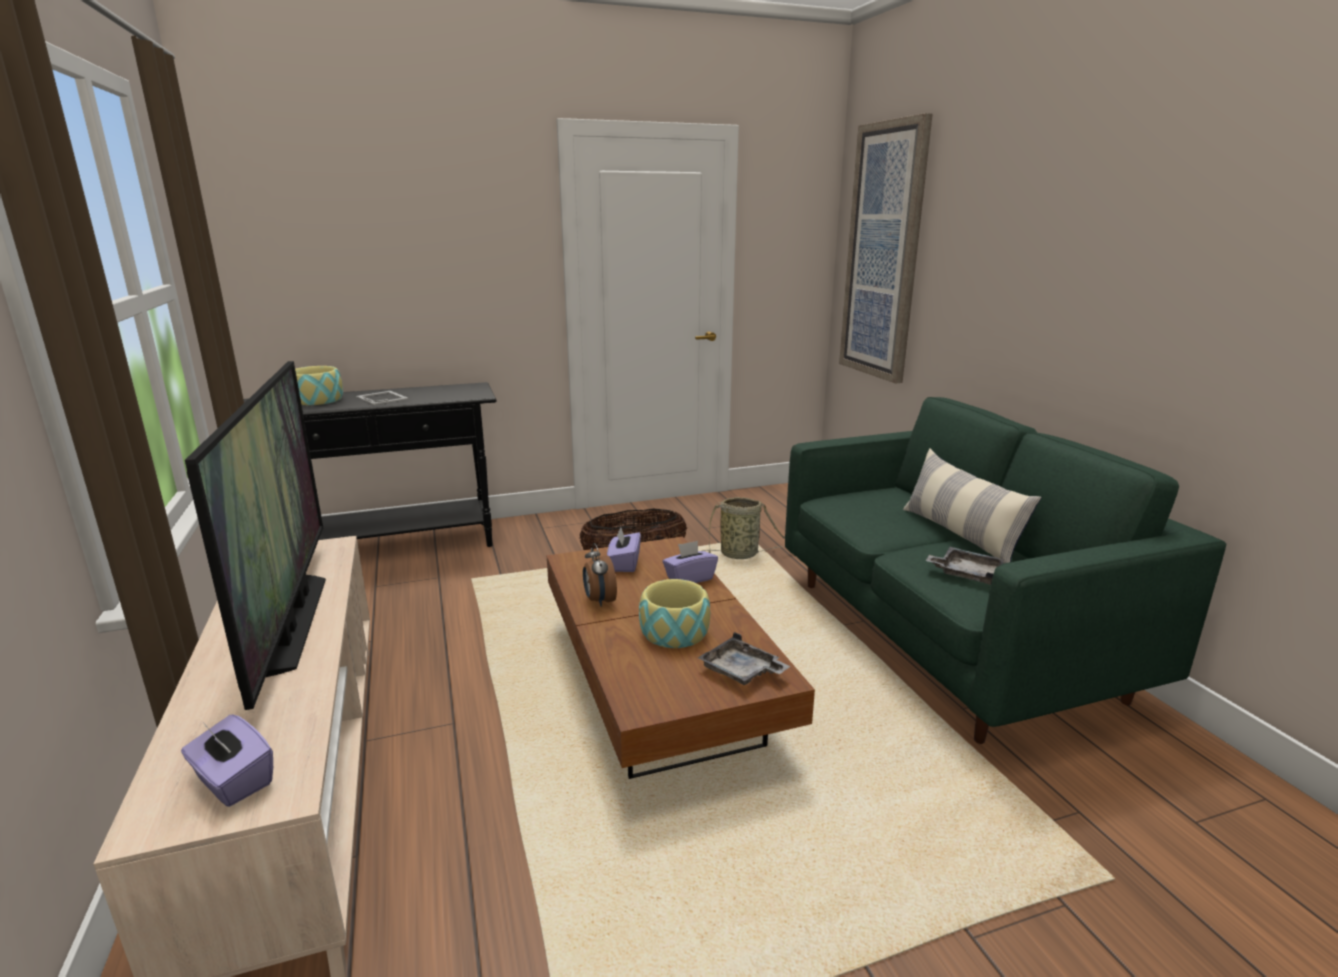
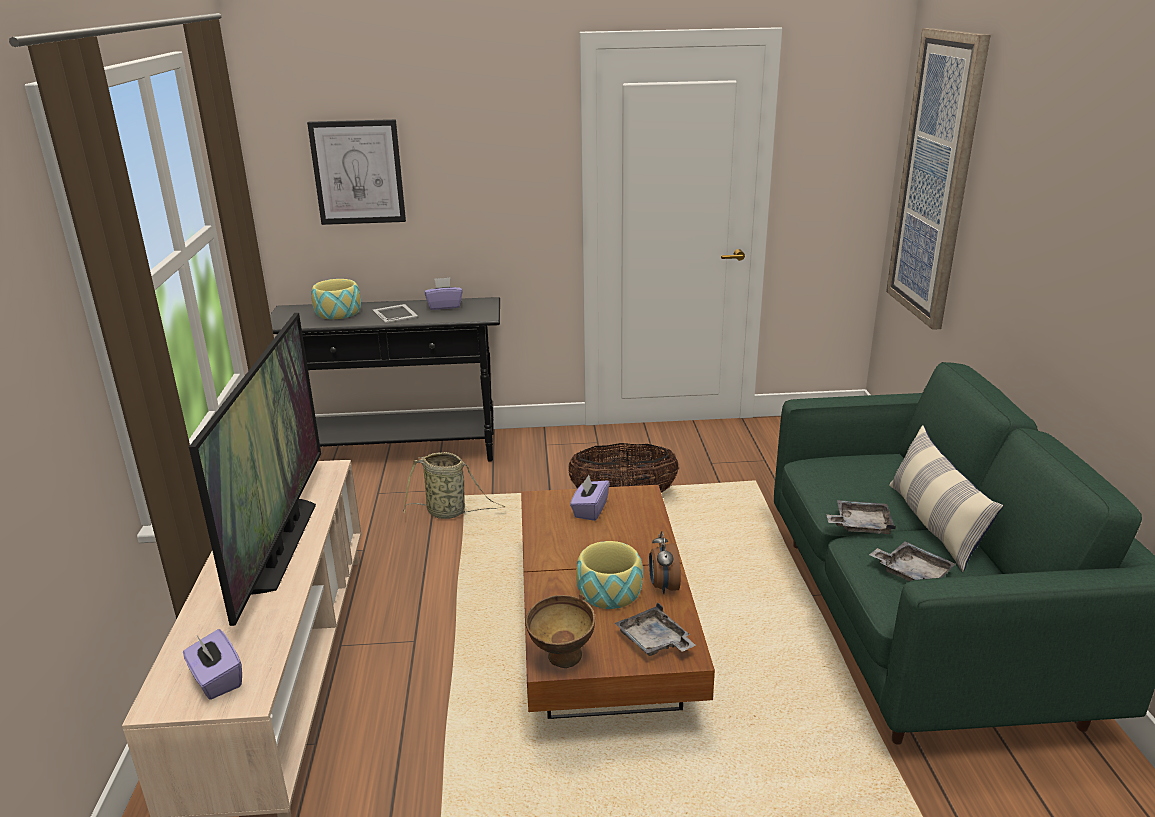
camera: 15 degrees right, 5 degrees up
alarm clock [583,543,617,607] -> alarm clock moved to [649,531,681,595]
purple tissue box [663,541,718,583] -> purple tissue box moved to [425,277,463,310]
basket [702,497,785,559] -> basket moved to [403,452,505,519]
none -> picture [307,119,406,225]
none -> brown bowl [525,595,595,668]
none -> grey tray [827,500,896,534]

